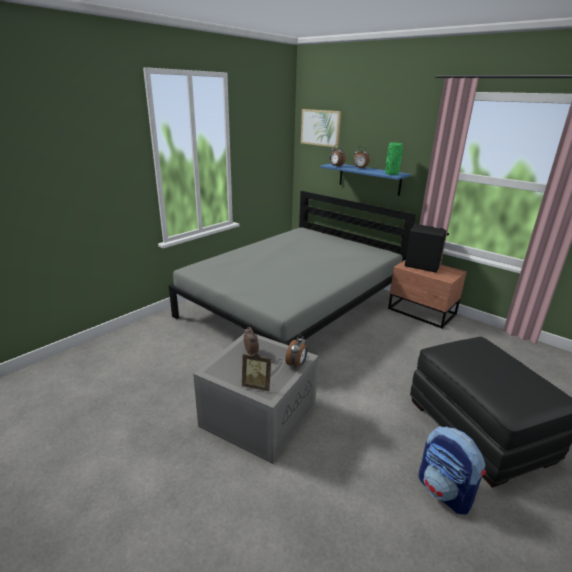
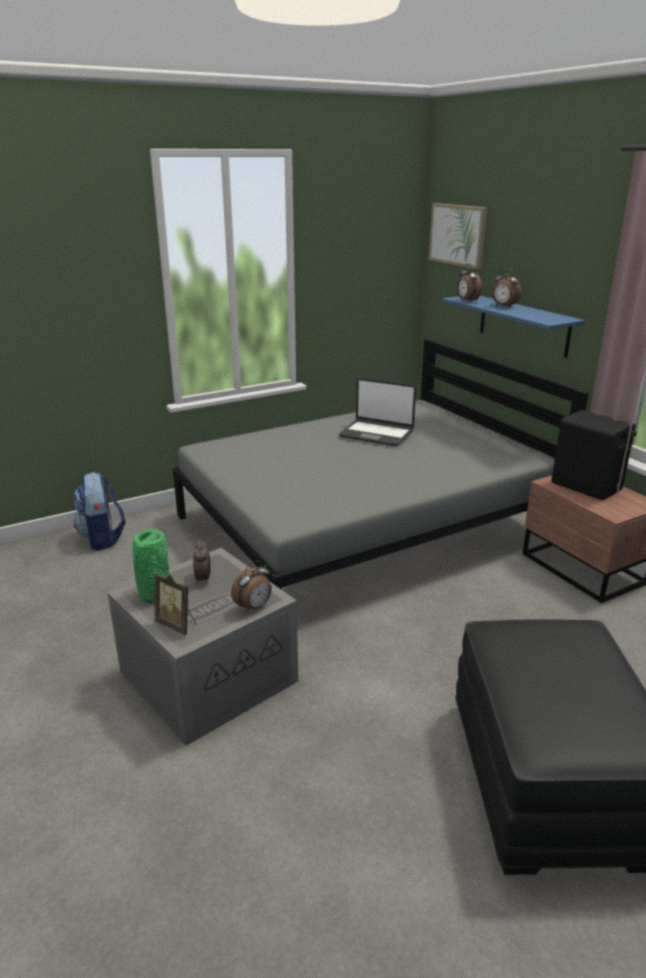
camera: 20 degrees right, 0 degrees up
green vase [385,142,403,175] -> green vase moved to [133,529,169,603]
backpack [419,426,486,514] -> backpack moved to [74,472,126,551]
none -> laptop [339,378,416,446]

